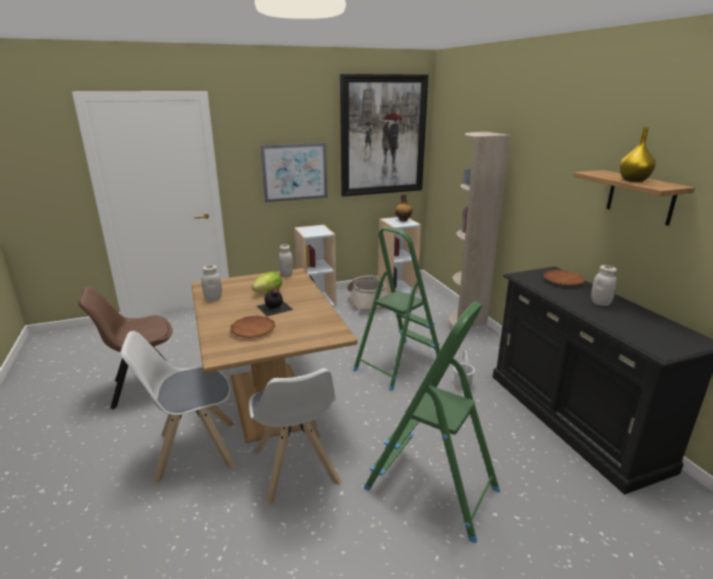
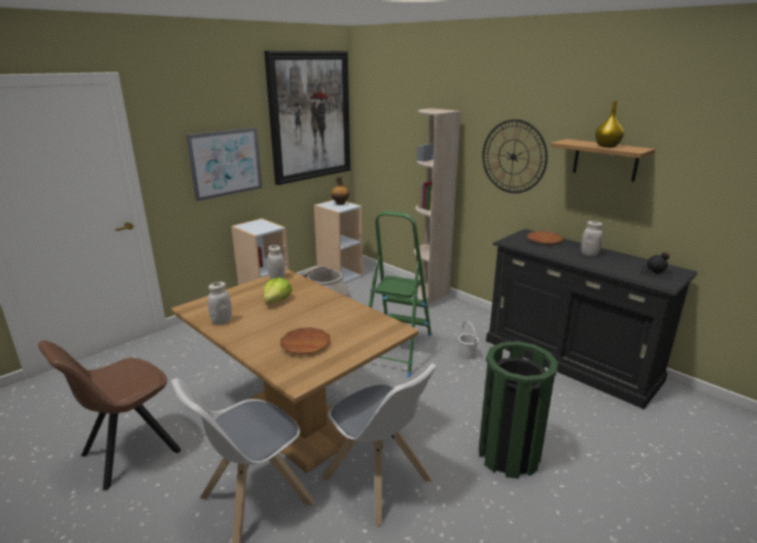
camera: 25 degrees left, 0 degrees up
black bottle [257,289,293,316] -> black bottle moved to [639,252,674,281]
green step ladder [364,301,500,543] -> green trash can [479,341,558,479]
none -> wall clock [482,119,548,193]

